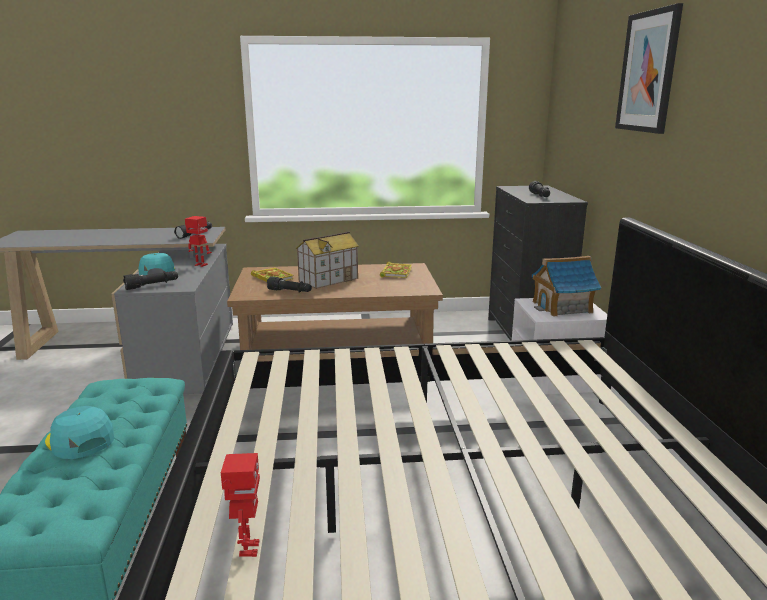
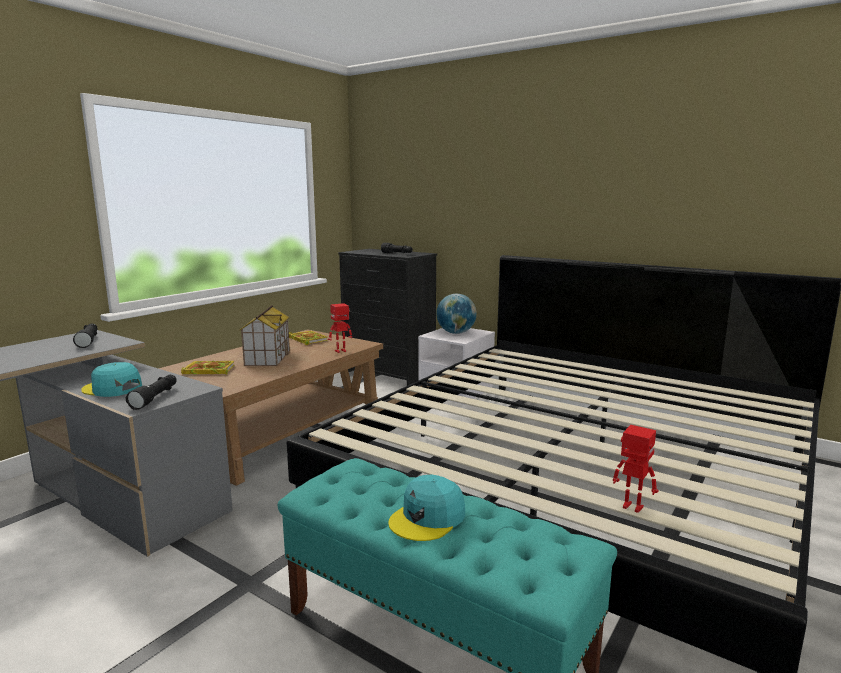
camera: 50 degrees left, 5 degrees down
turquoise cap [45,406,114,459] -> turquoise cap turned 45 degrees counterclockwise [388,474,465,541]
toy robot [185,216,212,267] -> toy robot moved to [328,303,352,353]
black flashlight [267,276,312,292] -> none
toy house [532,256,601,317] -> globe [436,294,477,334]
picture [615,3,683,134] -> none

